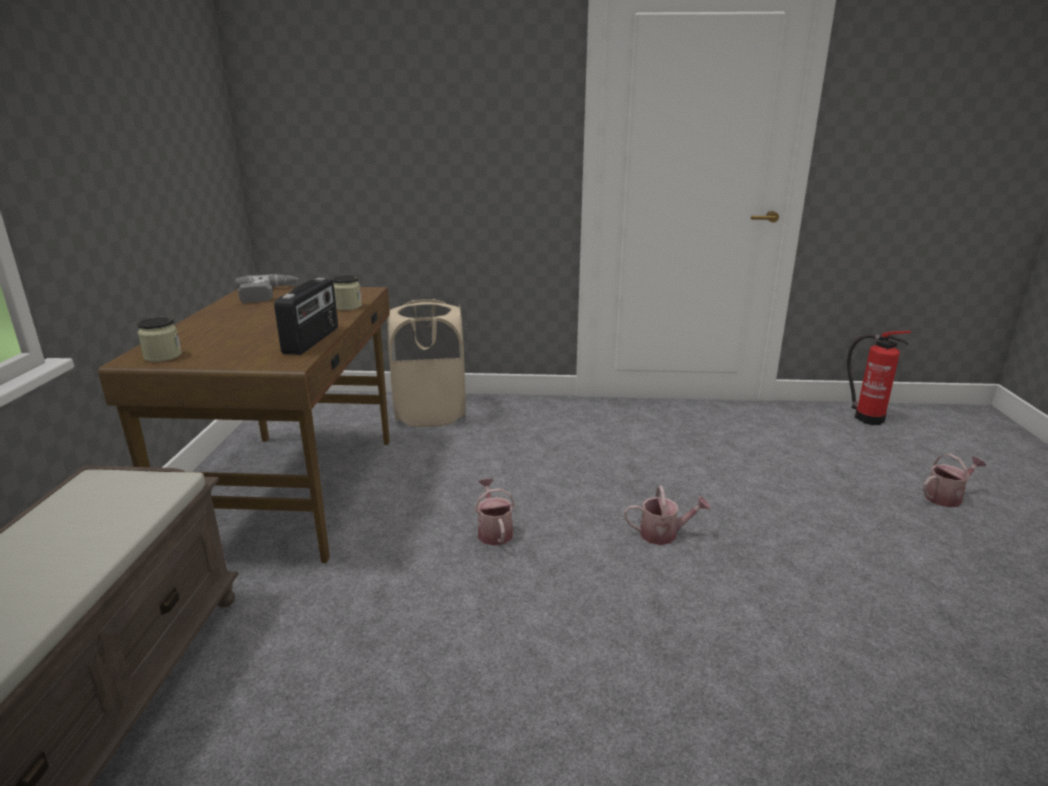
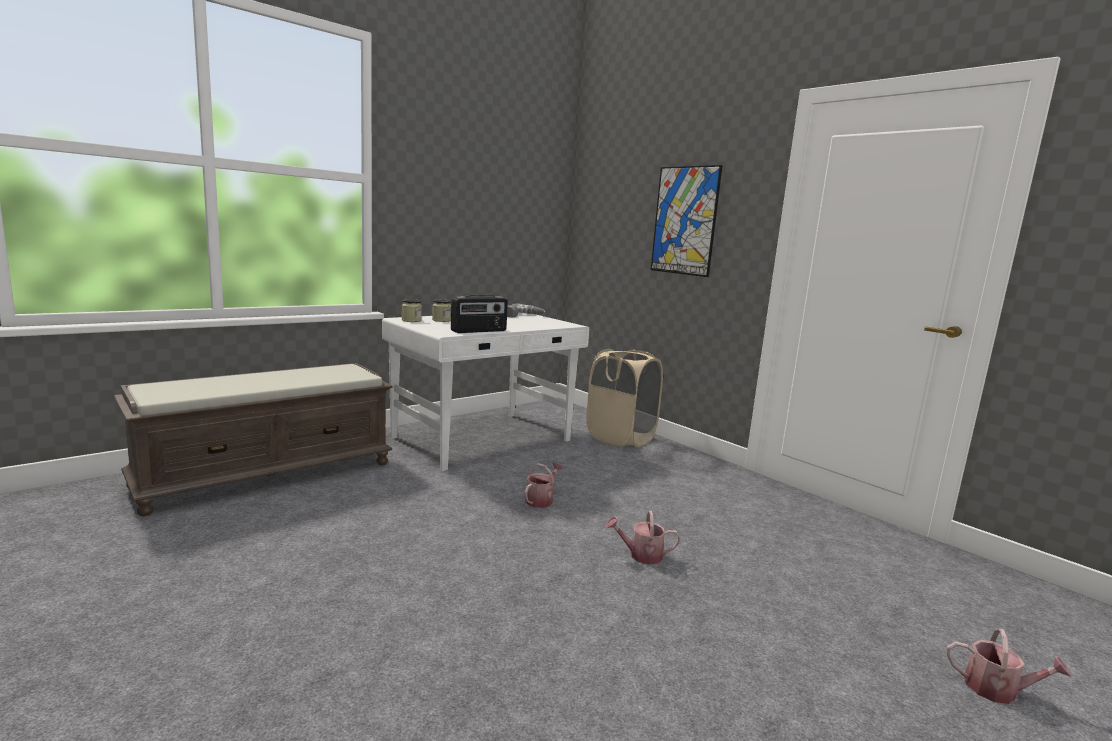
camera: 45 degrees right, 10 degrees down
brown desk [98,286,390,563] -> white desk [382,312,589,471]
jar [332,275,362,310] -> jar moved to [432,299,451,322]
watering can [624,486,710,545] -> watering can turned 135 degrees clockwise [605,510,680,564]
fire extinguisher [847,331,911,425] -> none
none -> picture [651,165,722,277]

